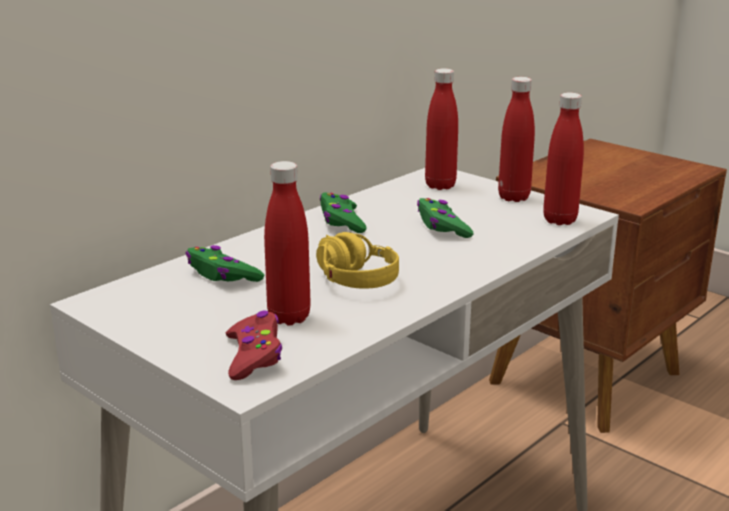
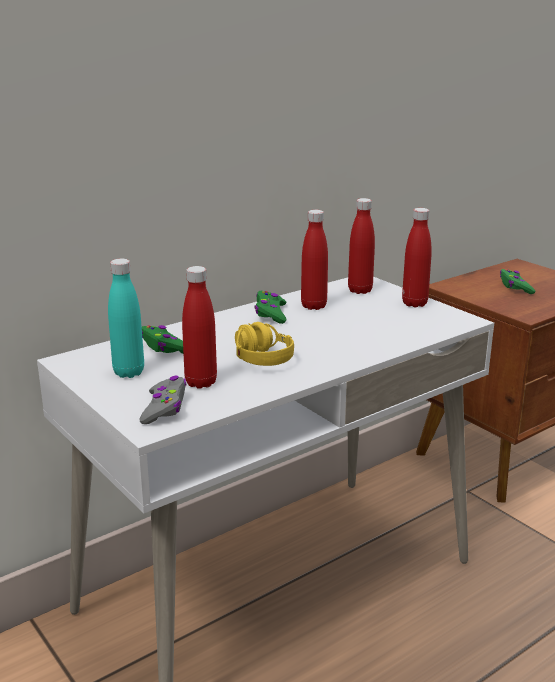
camera: 10 degrees right, 0 degrees up
red game controller [226,310,282,380] -> grey game controller [140,375,186,424]
green game controller [417,198,473,238] -> green game controller moved to [500,269,535,294]
red bottle [543,93,584,225] -> red bottle moved to [301,210,328,310]
none -> turquoise bottle [108,259,144,378]

